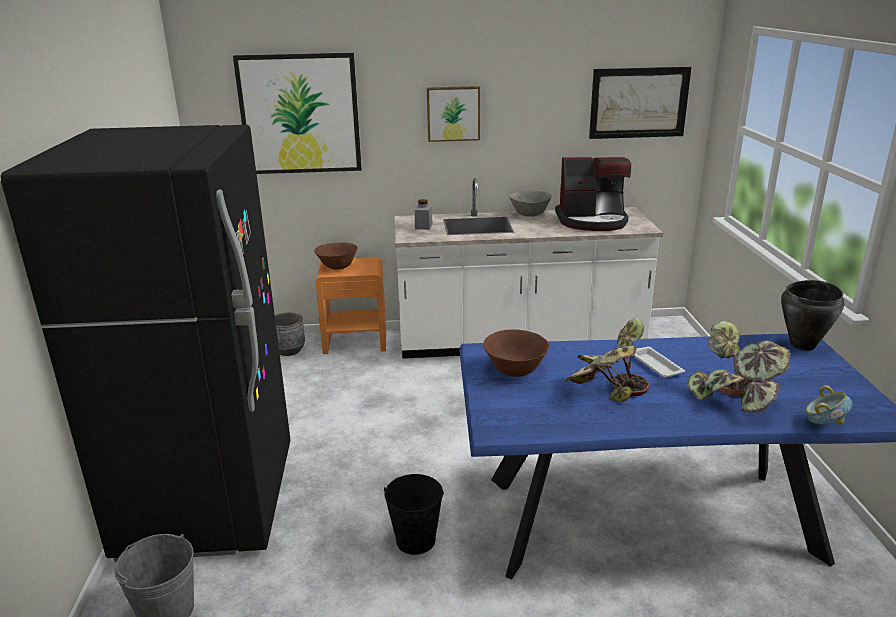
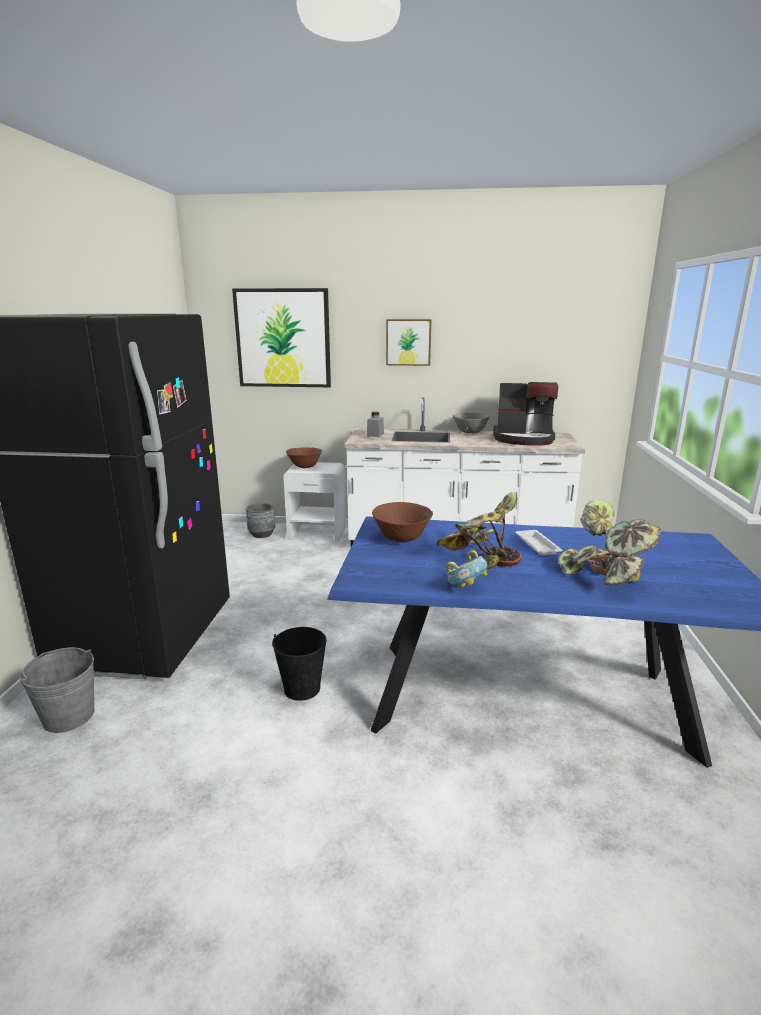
camera: 10 degrees right, 5 degrees down
orange nightstand [316,258,386,354] -> white nightstand [283,462,346,542]
picture [589,67,691,139] -> none
black cooking pot [781,280,844,351] -> none
bowl [806,385,852,425] -> bowl moved to [446,550,487,587]

